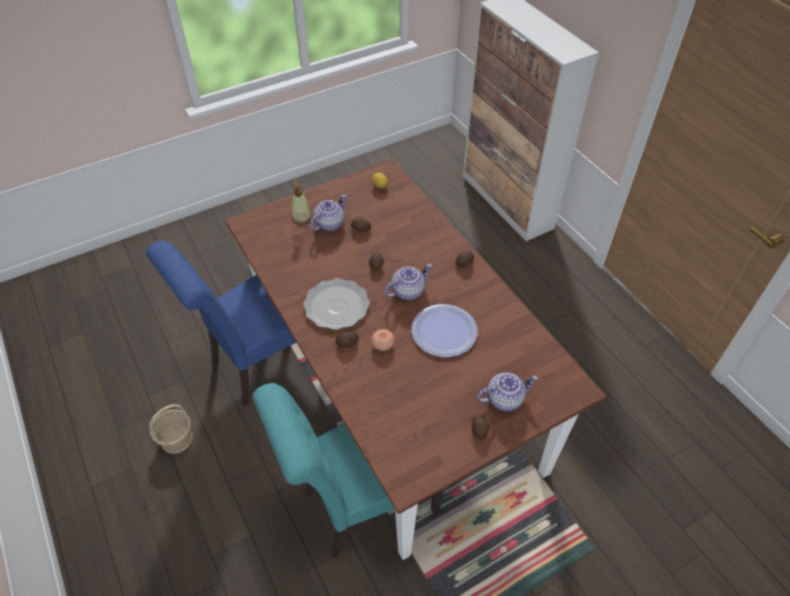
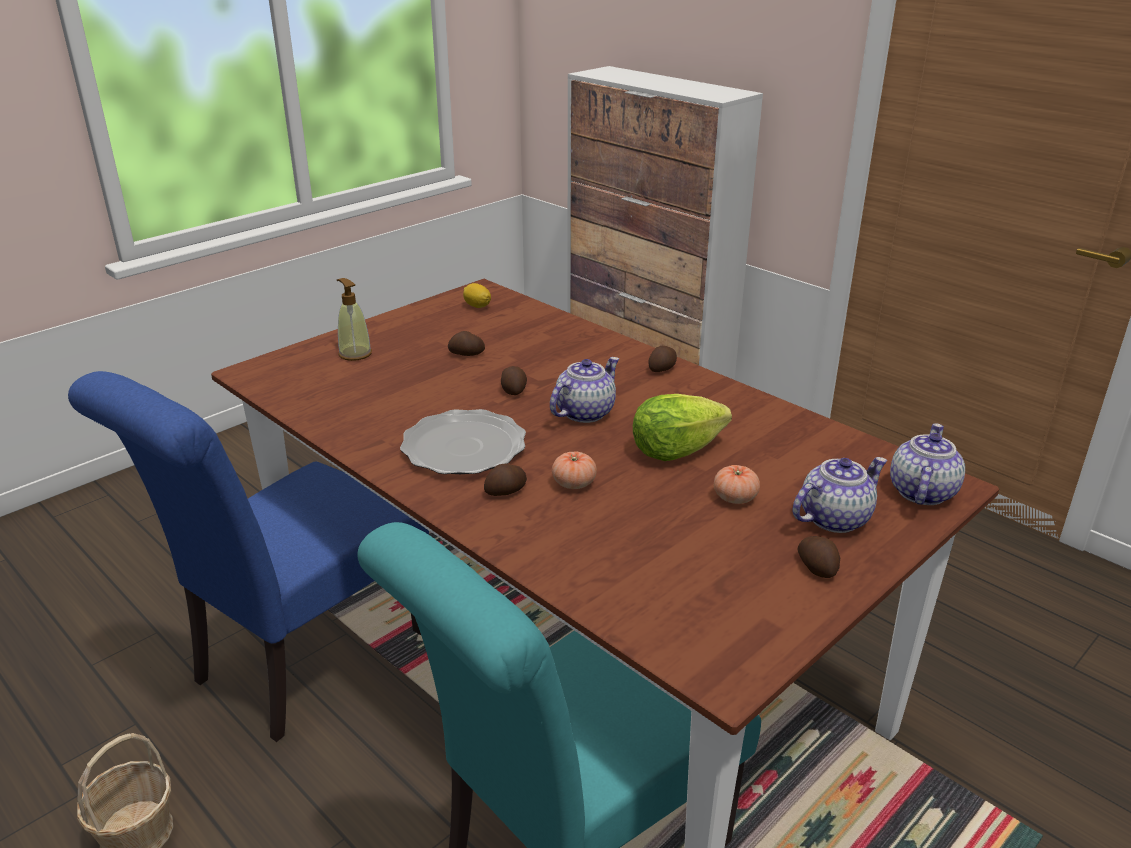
camera: 15 degrees left, 20 degrees down
teapot [310,195,346,231] -> teapot moved to [890,423,965,505]
plate [412,304,478,357] -> lettuce [633,394,732,461]
none -> tomato [714,465,760,504]

